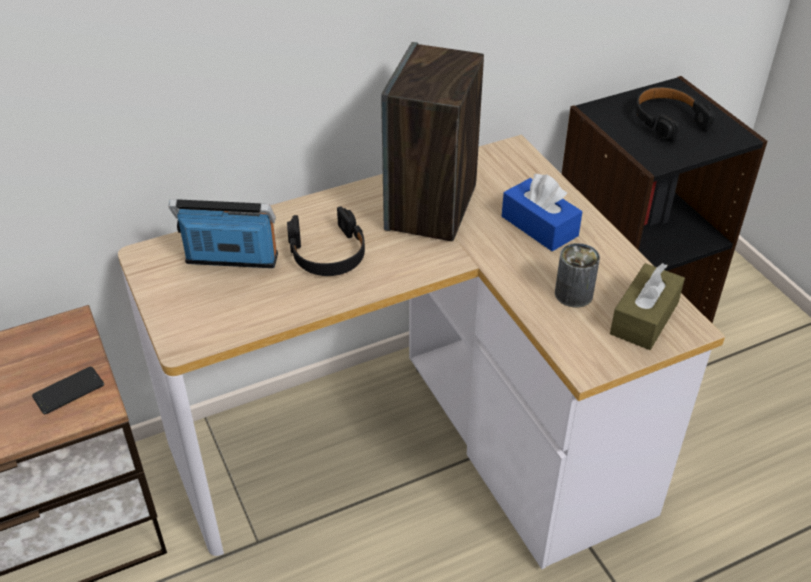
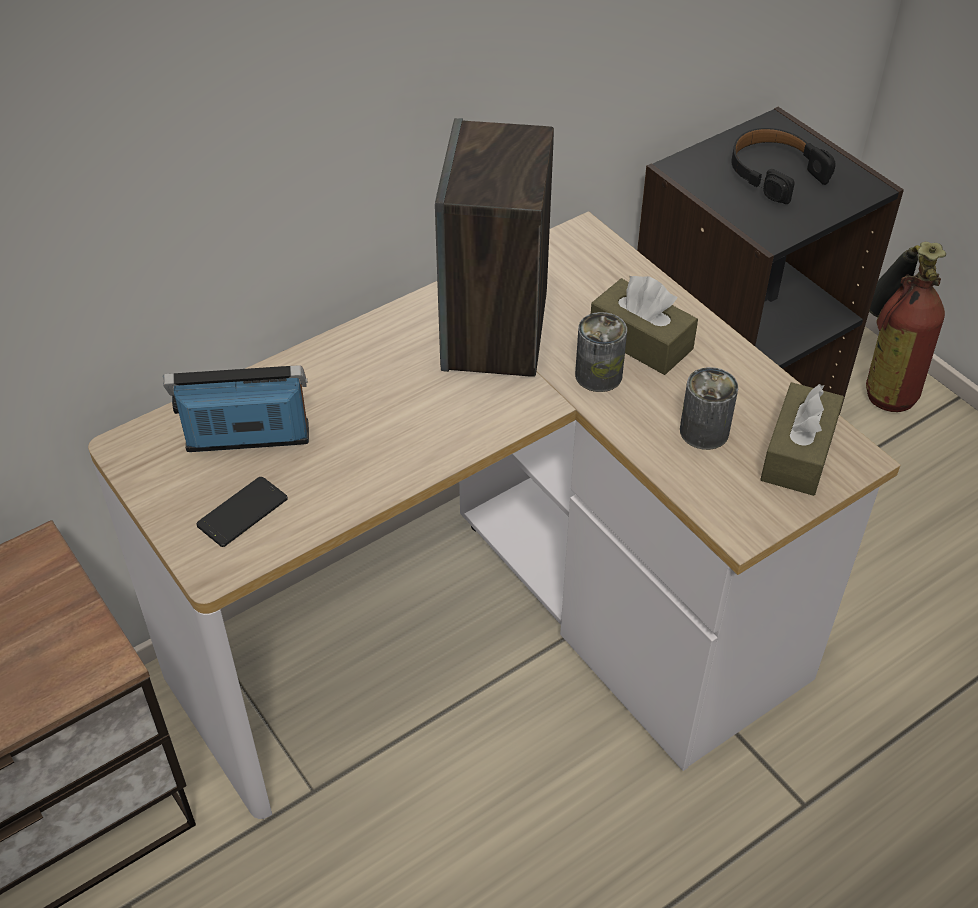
camera: 10 degrees left, 5 degrees up
phone [32,367,104,414] -> phone moved to [196,477,288,547]
black headphones [287,206,365,276] -> none
blue tissue box [502,174,582,251] -> brown tissue box [591,275,698,375]
none -> can [575,312,627,392]
none -> fire extinguisher [866,242,946,412]

